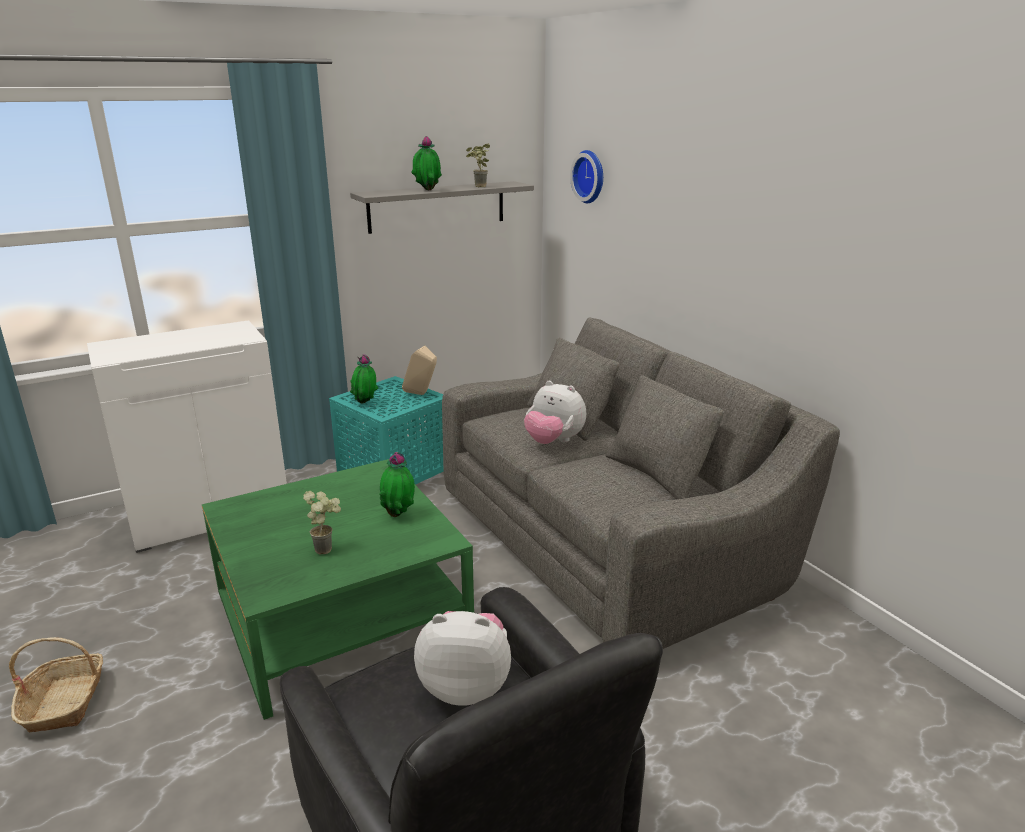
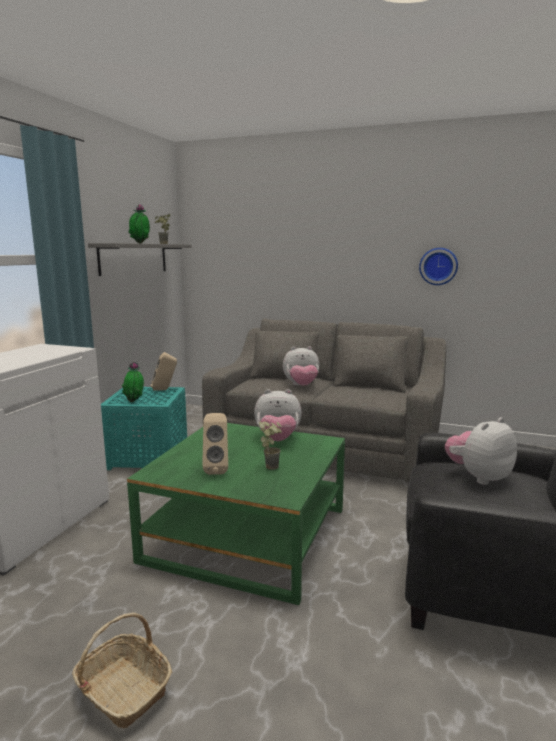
camera: 40 degrees left, 10 degrees down
potted plant [379,452,415,517] -> plush toy [254,389,302,441]
wall clock [570,150,603,203] -> wall clock moved to [419,248,458,285]
none -> beige speaker [202,413,228,475]

